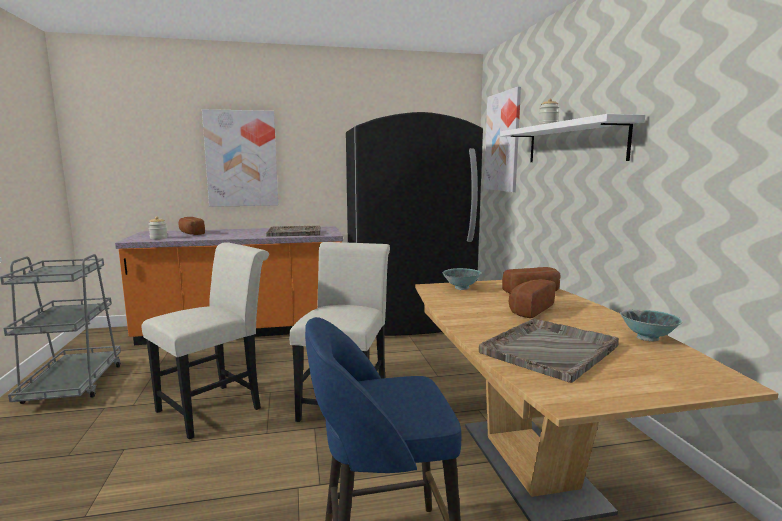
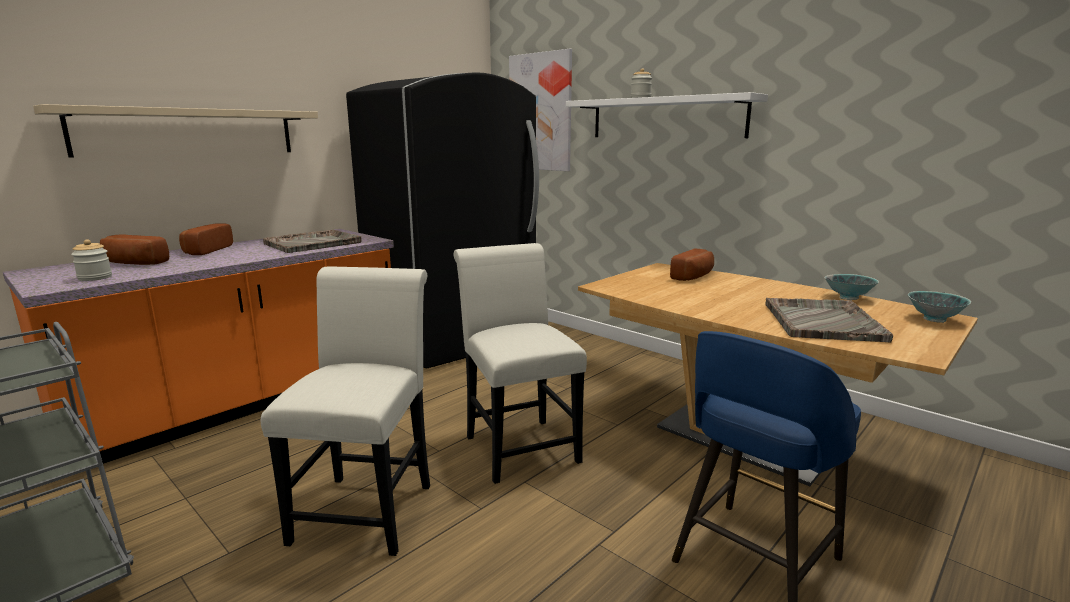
camera: 35 degrees left, 5 degrees up
picture [202,109,278,207] -> beige shelf [33,104,318,158]
bowl [443,268,482,290] -> bowl moved to [908,291,971,323]
bread [508,279,556,318] -> bread moved to [179,223,233,255]

